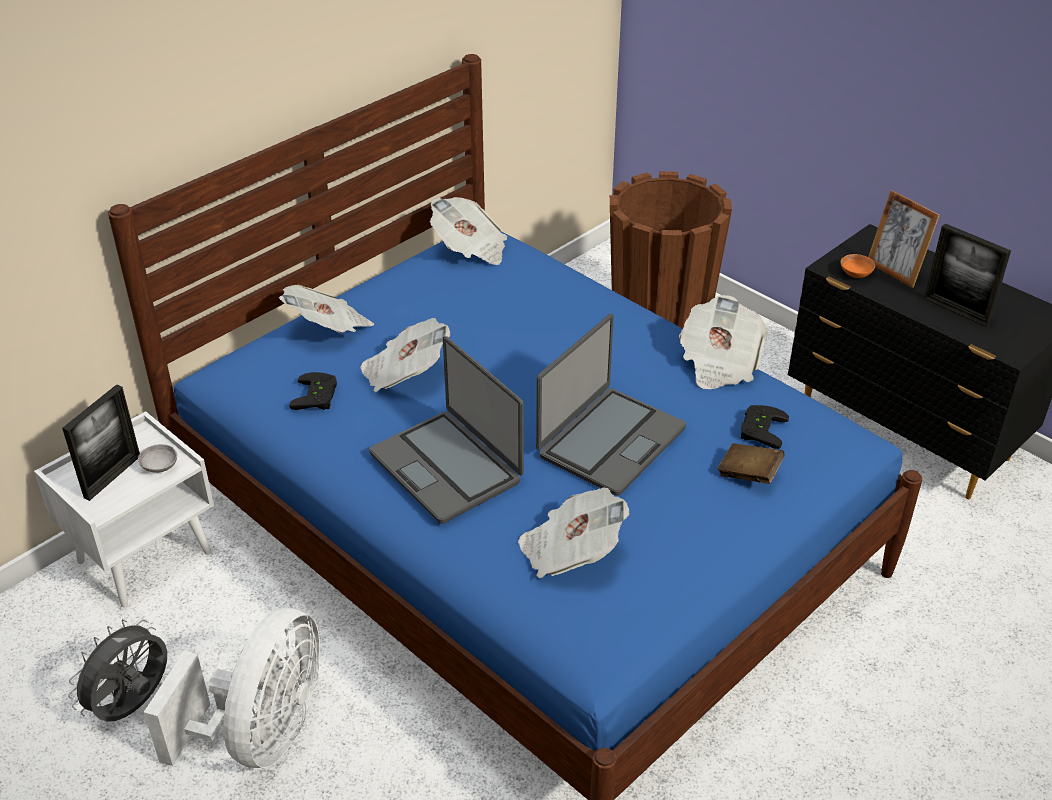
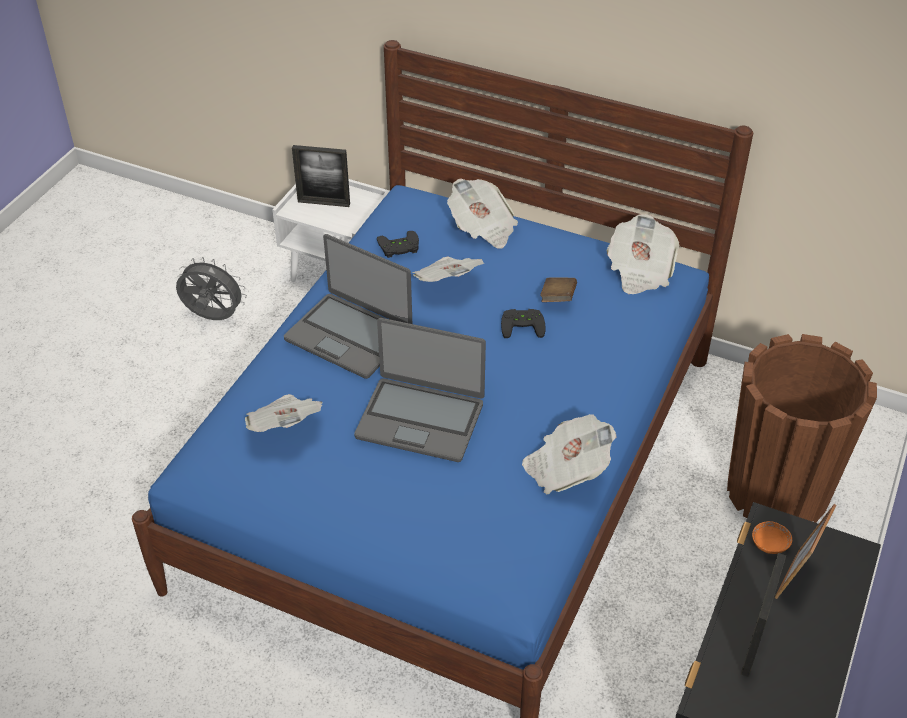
camera: 70 degrees right, 5 degrees up
grey bowl [138,444,177,473] -> none
white fan [144,608,320,768] -> none
laptop [369,336,524,524] -> laptop turned 90 degrees counterclockwise [284,234,412,379]
brown book [718,443,785,484] -> brown book moved to [540,278,577,302]
black game controller [741,405,789,449] -> black game controller moved to [501,309,545,338]

